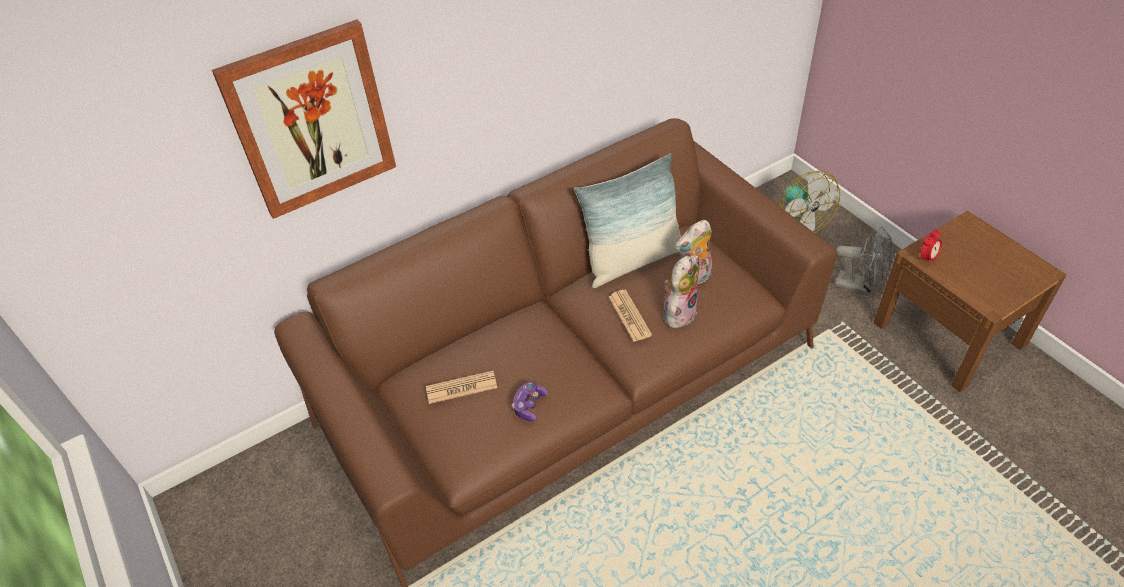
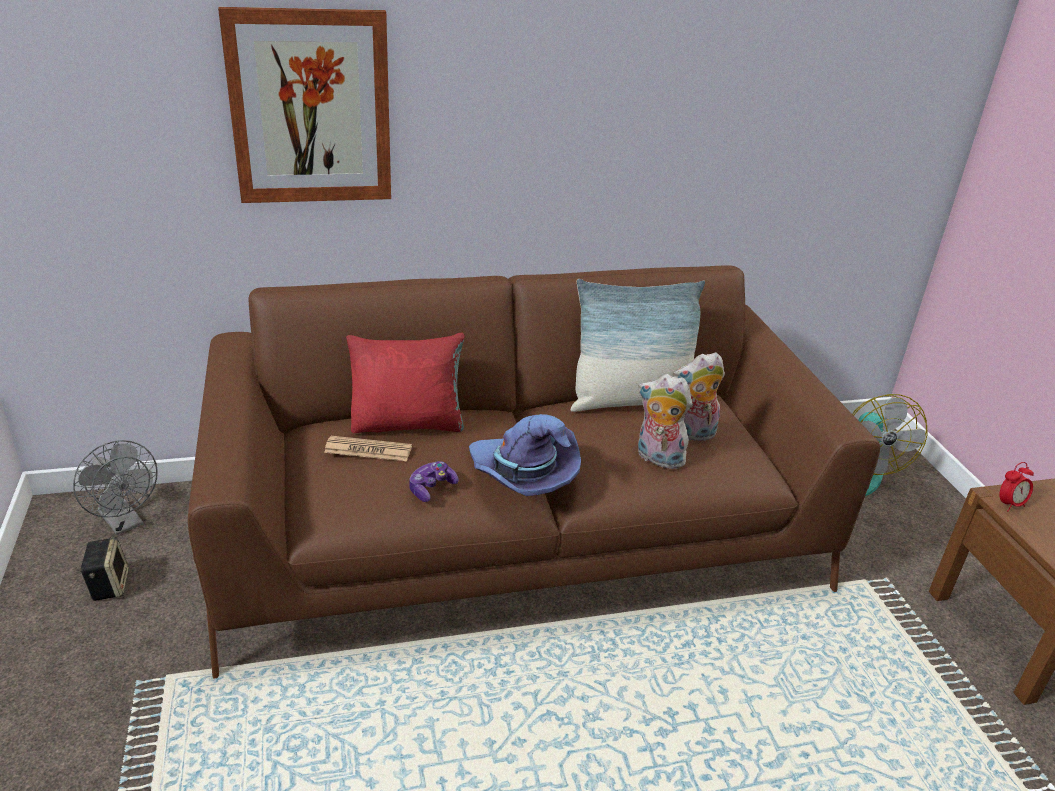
camera: 15 degrees right, 15 degrees down
newspaper [609,290,652,342] -> none
plush toy [664,255,699,330] -> plush toy turned 120 degrees counterclockwise [638,374,692,469]
grey fan [835,227,893,296] -> grey fan moved to [73,440,158,535]
none -> speaker [80,537,129,601]
none -> red pillow [346,333,465,433]
none -> purple hat [469,414,581,496]

